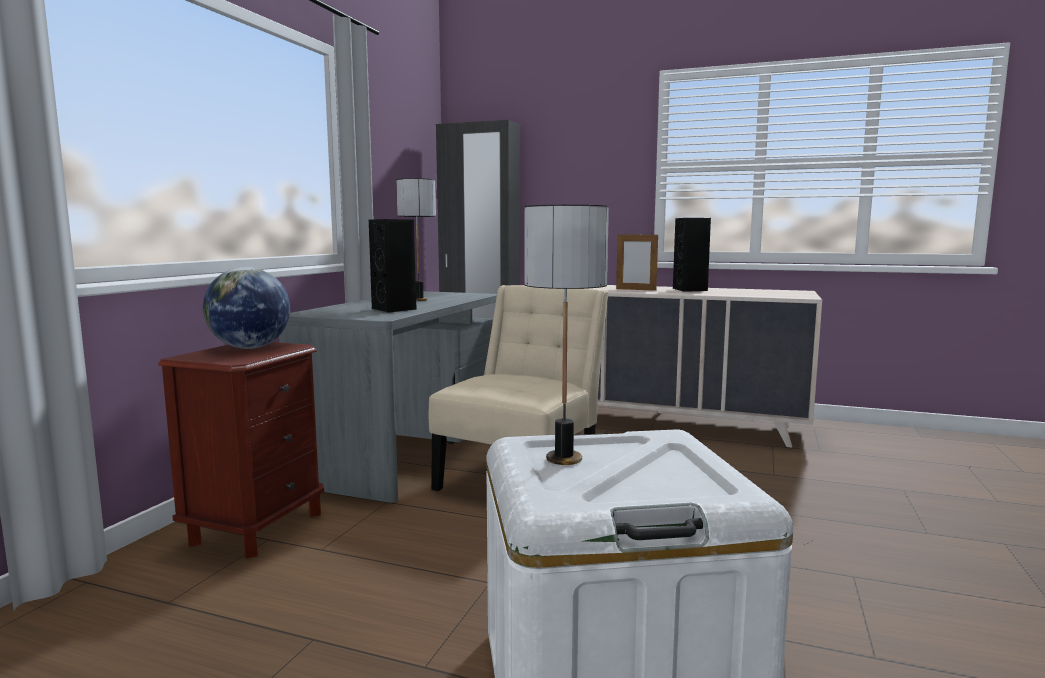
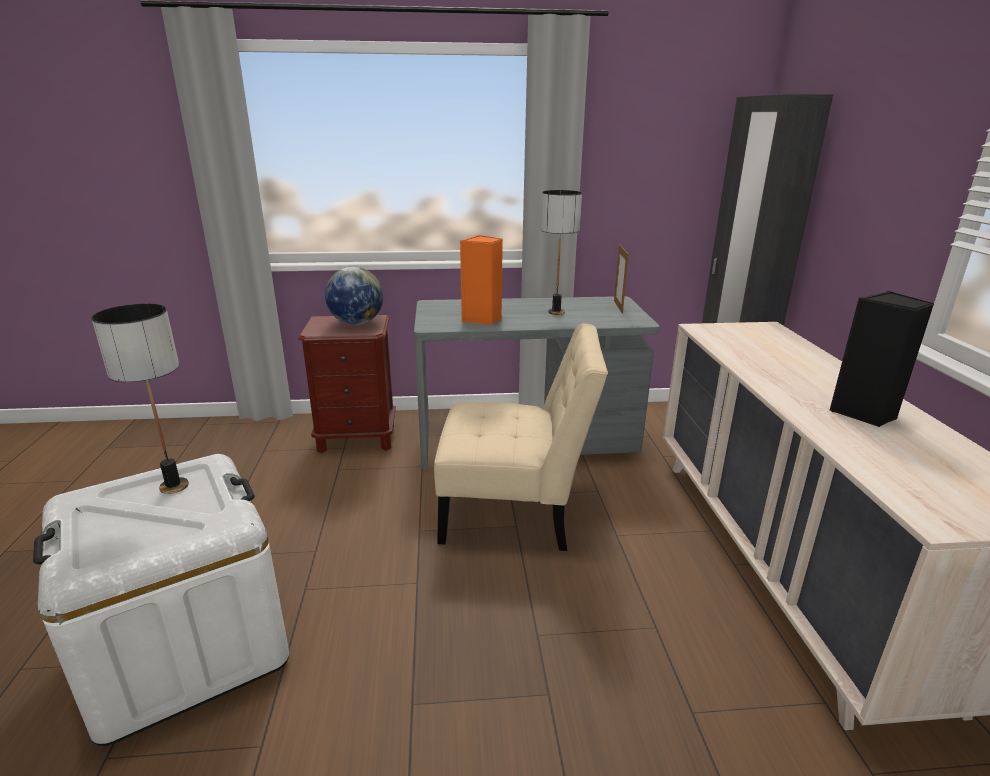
camera: 65 degrees right, 15 degrees up
black speaker [369,219,416,313] -> orange speaker [460,235,503,325]
picture frame [616,233,658,291] -> picture frame moved to [614,244,629,313]

